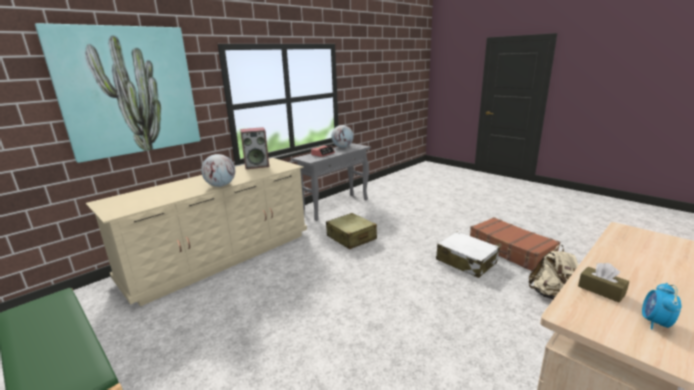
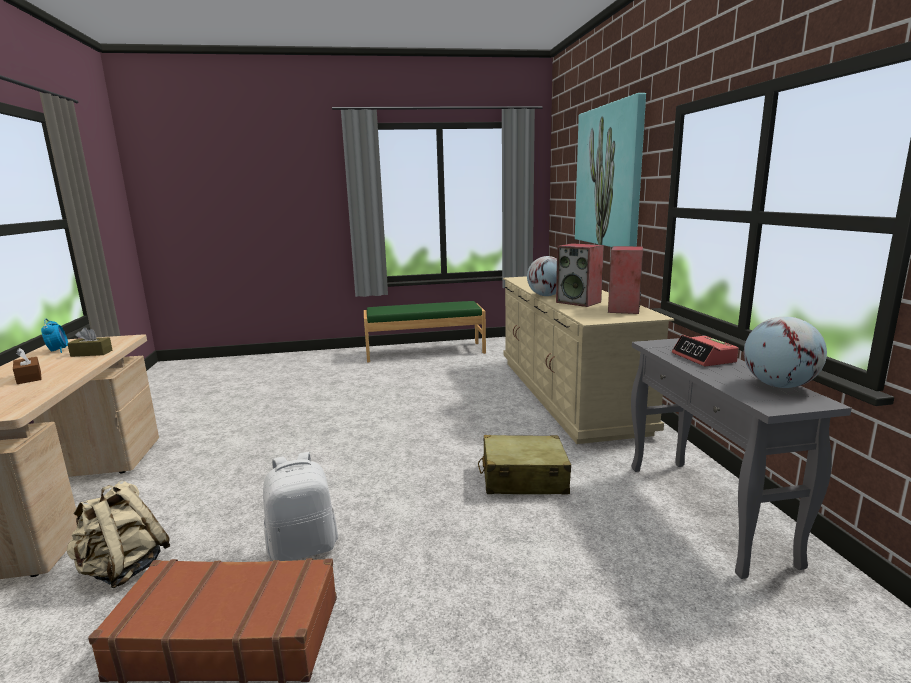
camera: 125 degrees right, 5 degrees down
white suitcase [436,231,500,278] -> white backpack [263,452,338,561]
none -> brown tissue box [13,348,42,384]
none -> speaker [556,243,604,307]

